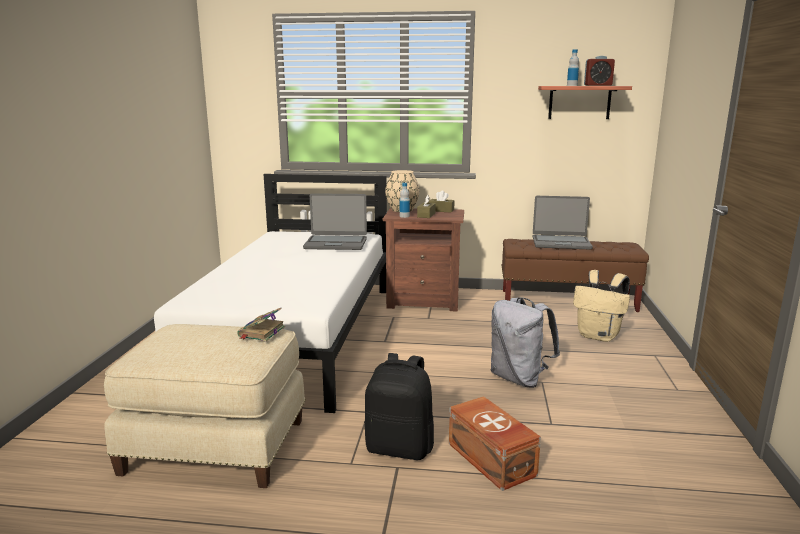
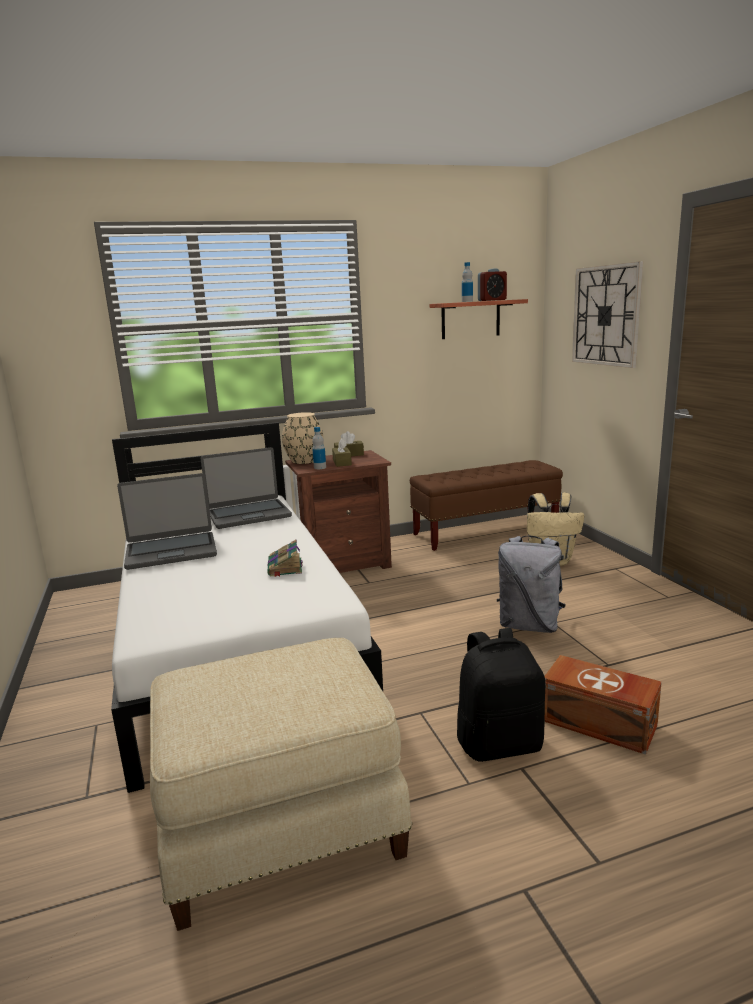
camera: 25 degrees left, 0 degrees up
book [237,308,285,341] -> book moved to [267,540,303,577]
laptop [533,196,593,250] -> laptop moved to [117,473,217,570]
none -> wall clock [572,261,643,368]

